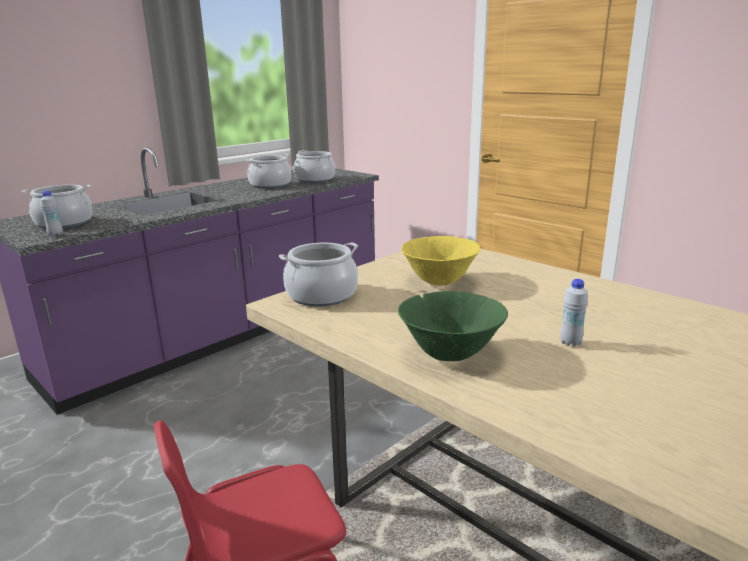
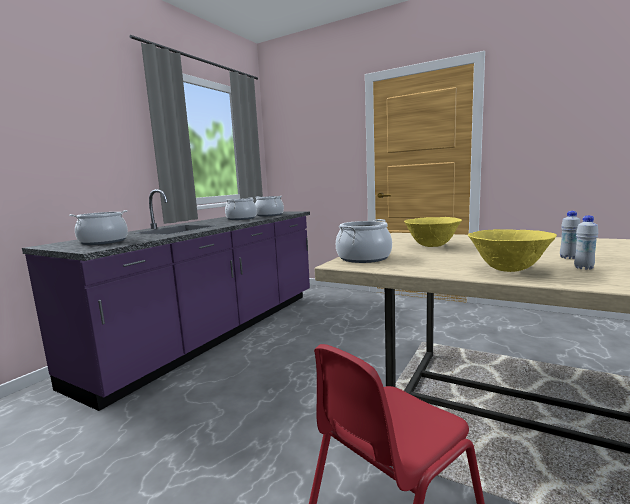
camera: 15 degrees left, 10 degrees down
white bottle [40,191,63,236] -> white bottle moved to [574,215,598,270]
green bowl [398,291,508,361] -> yellow bowl [468,229,557,272]

